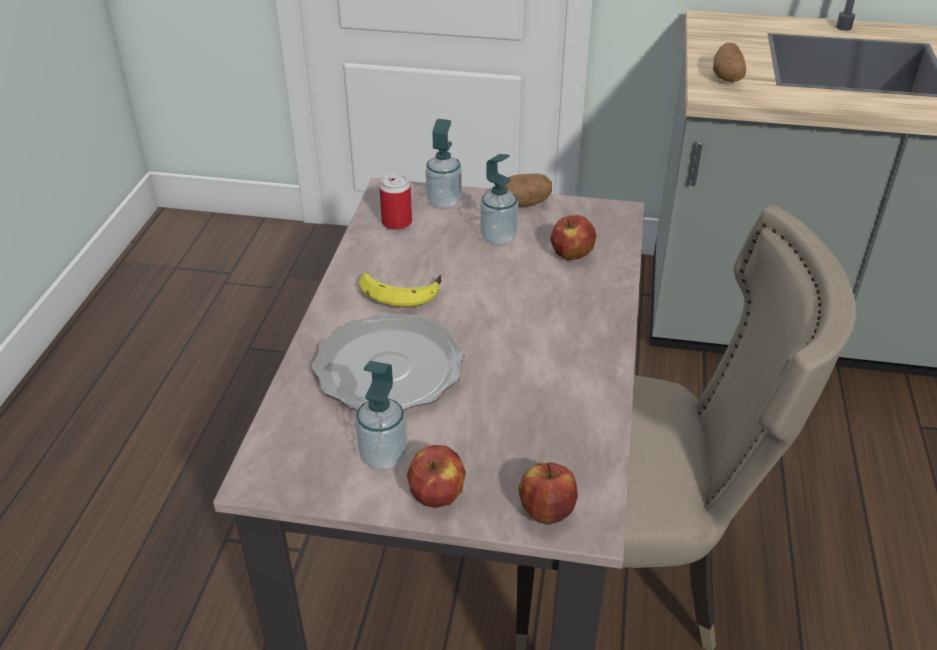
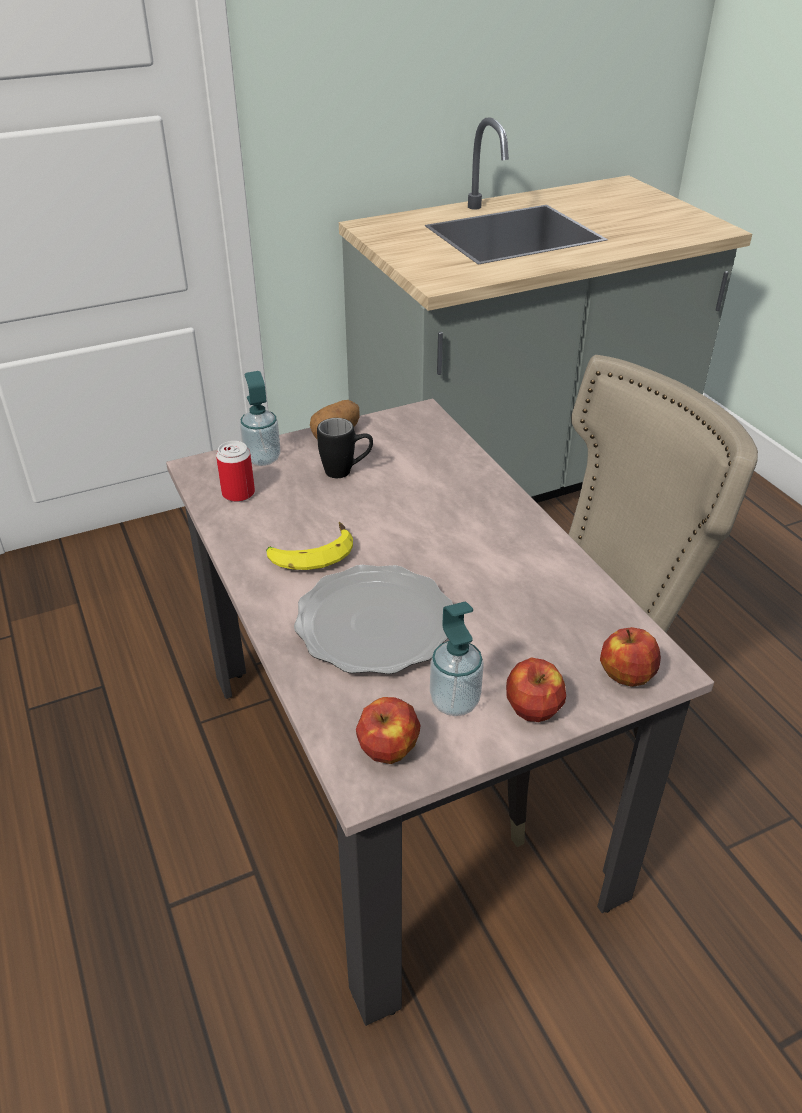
camera: 35 degrees left, 0 degrees up
soap dispenser [480,154,518,245] -> black mug [317,418,373,478]
apple [551,215,597,260] -> apple moved to [356,697,421,764]
potato [713,43,746,82] -> none

